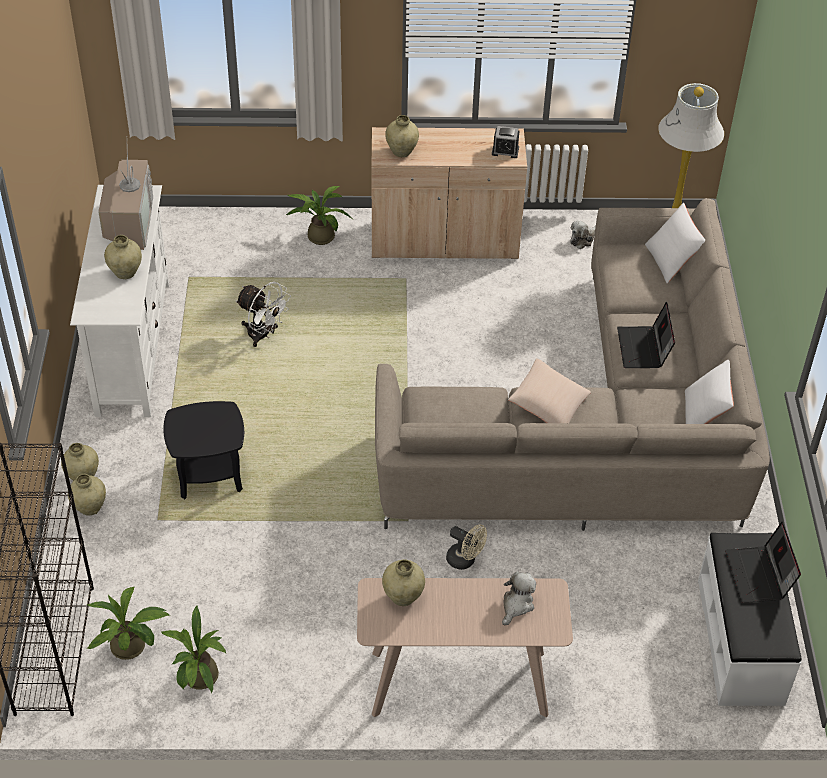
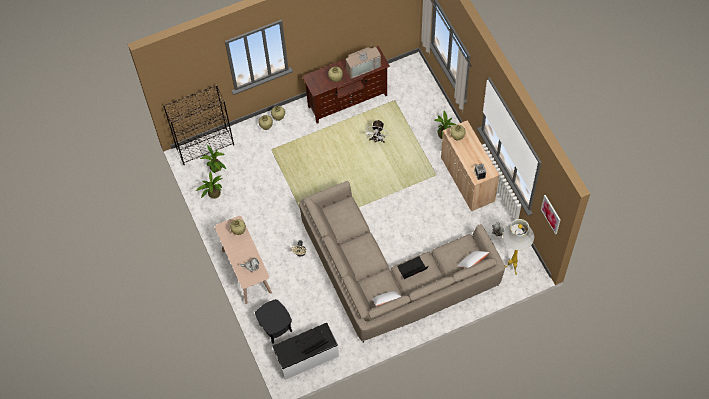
camera: 70 degrees right, 15 degrees up
white tv stand [70,185,169,417] -> brown tv stand [302,46,390,123]
black side table [163,401,244,499] -> black side table moved to [255,299,292,344]
beige pillow [508,358,591,423] -> none
none -> picture [541,195,561,234]

